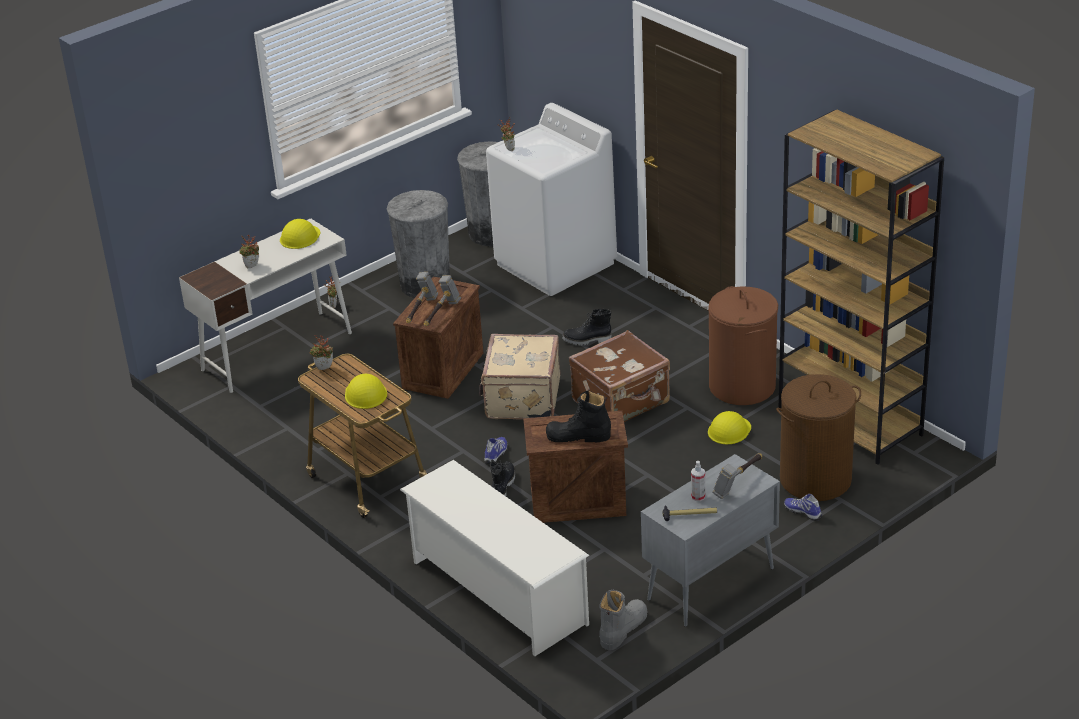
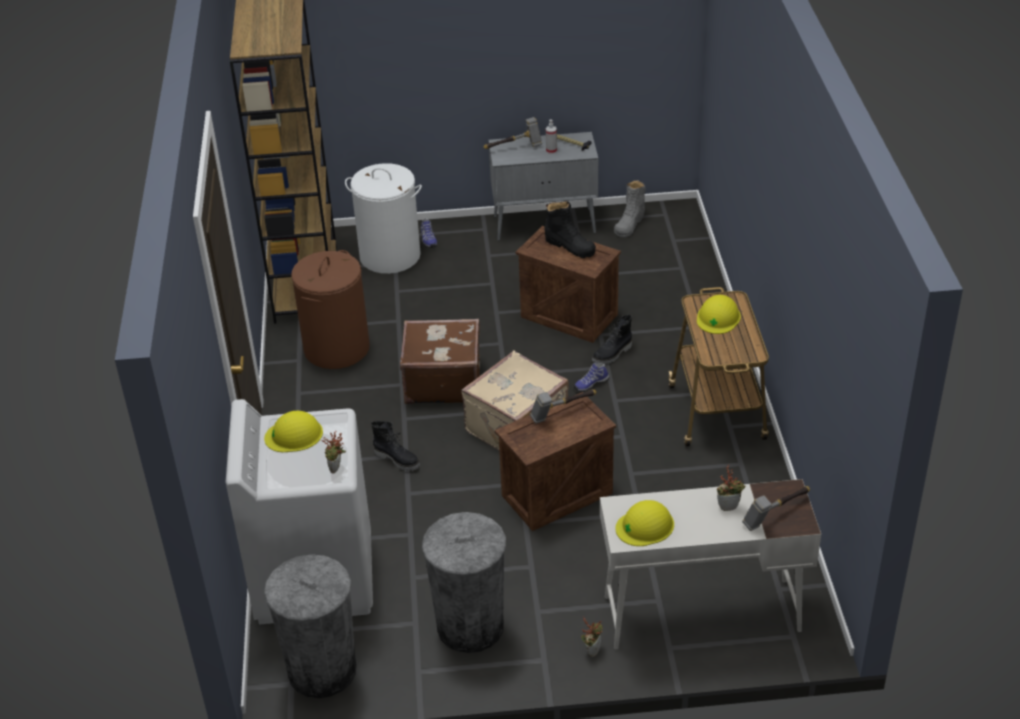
camera: 145 degrees left, 5 degrees up
potted plant [309,335,333,370] -> none
white shoe rack [400,460,589,656] -> none
hammer [406,272,438,323] -> hammer moved to [742,486,810,531]
grey boot [599,589,647,650] -> grey boot turned 45 degrees counterclockwise [614,180,646,237]
yellow hard hat [708,411,751,444] -> yellow hard hat moved to [264,411,323,452]
brown laundry basket [776,374,861,501] -> white laundry basket [345,163,422,274]

